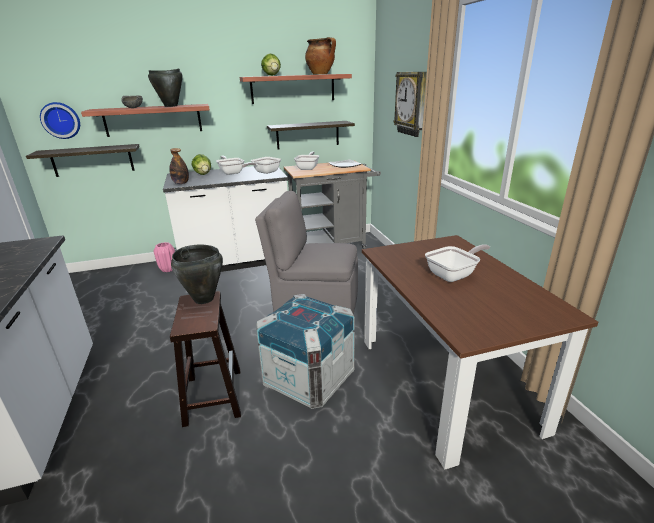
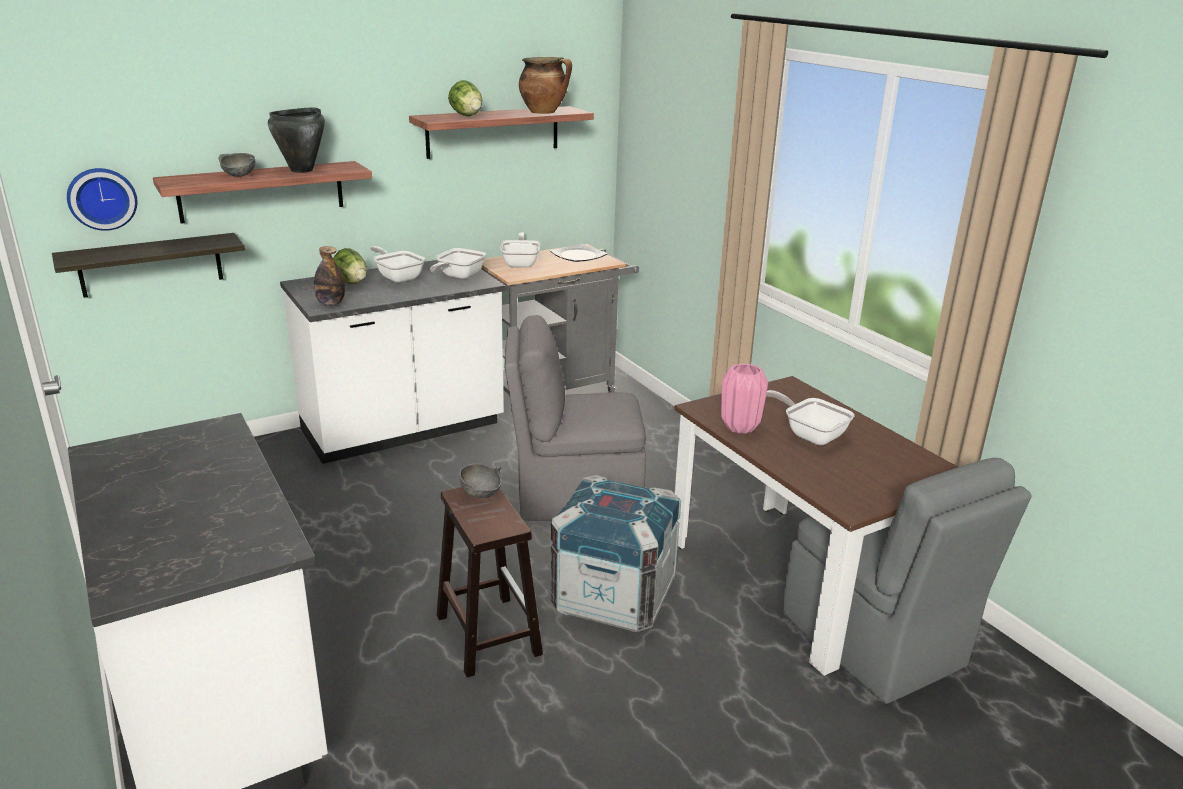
camera: 15 degrees left, 0 degrees up
pink vase [153,242,175,272] -> pink vase moved to [721,363,768,434]
black cooking pot [171,245,223,304] -> grey bowl [459,463,502,498]
shelf [267,121,355,149] -> none
wall clock [393,72,427,137] -> none
frying pan [425,244,490,282] -> frying pan turned 90 degrees counterclockwise [766,390,855,446]
none -> grey chair [783,458,1032,704]

